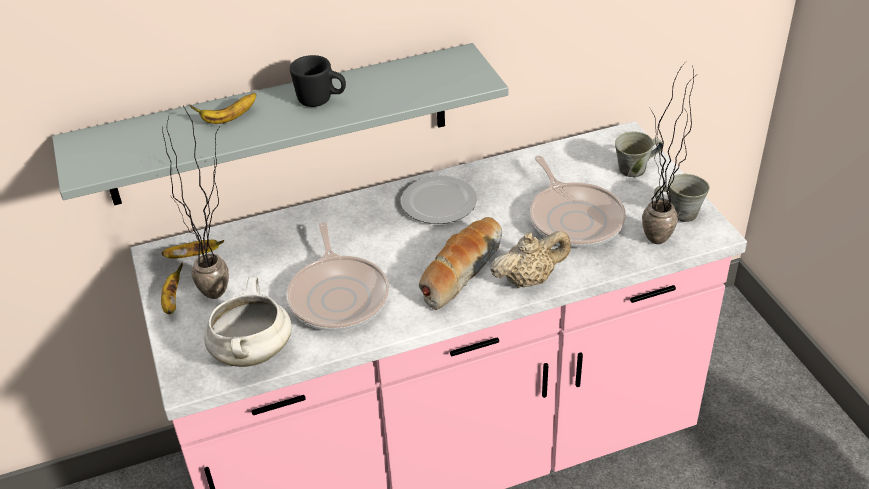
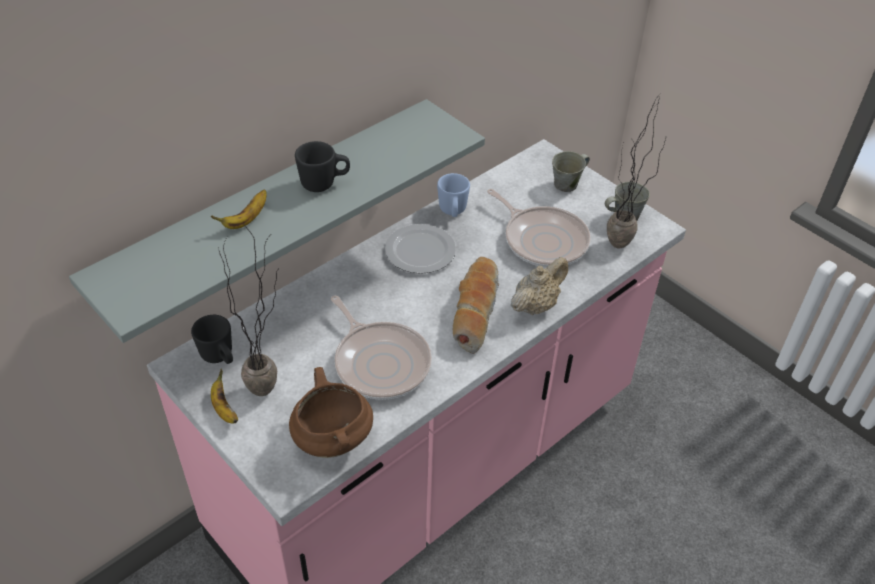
camera: 25 degrees left, 5 degrees up
banana [162,240,224,259] -> black mug [191,315,233,364]
white cooking pot [204,276,292,367] -> brown cooking pot [289,367,373,458]
none -> blue mug [437,173,470,217]

